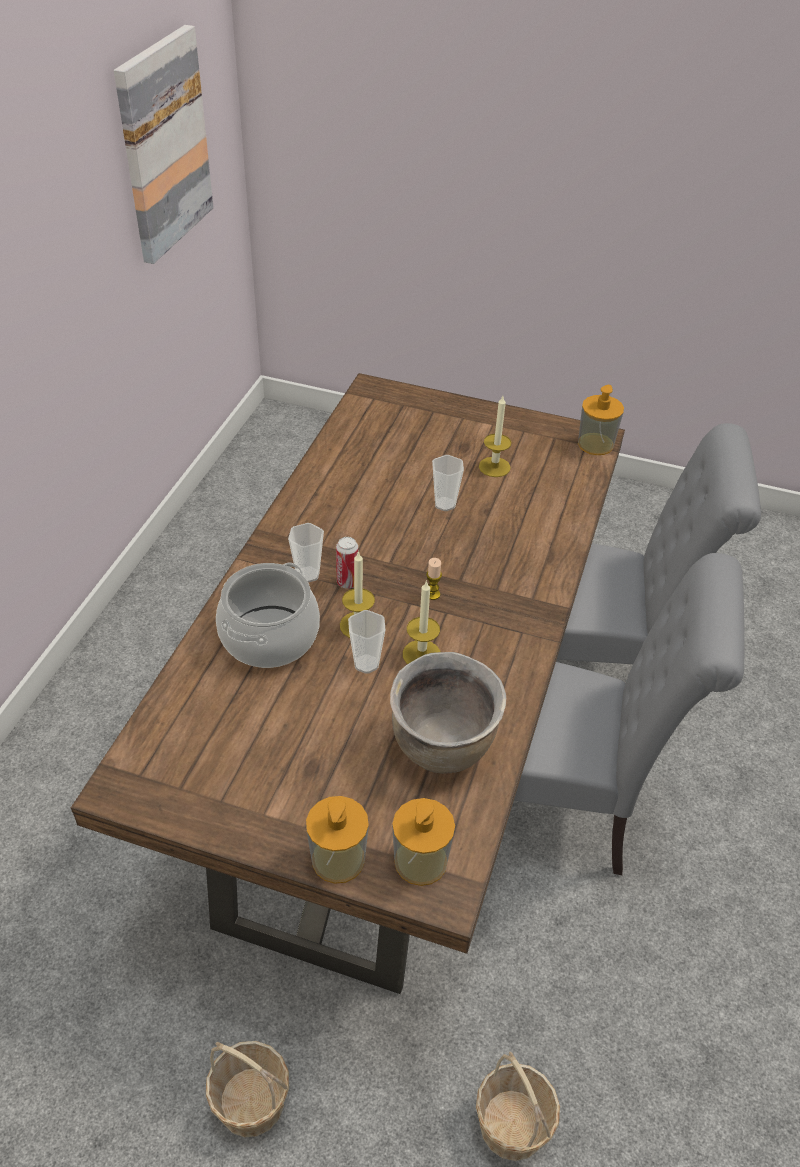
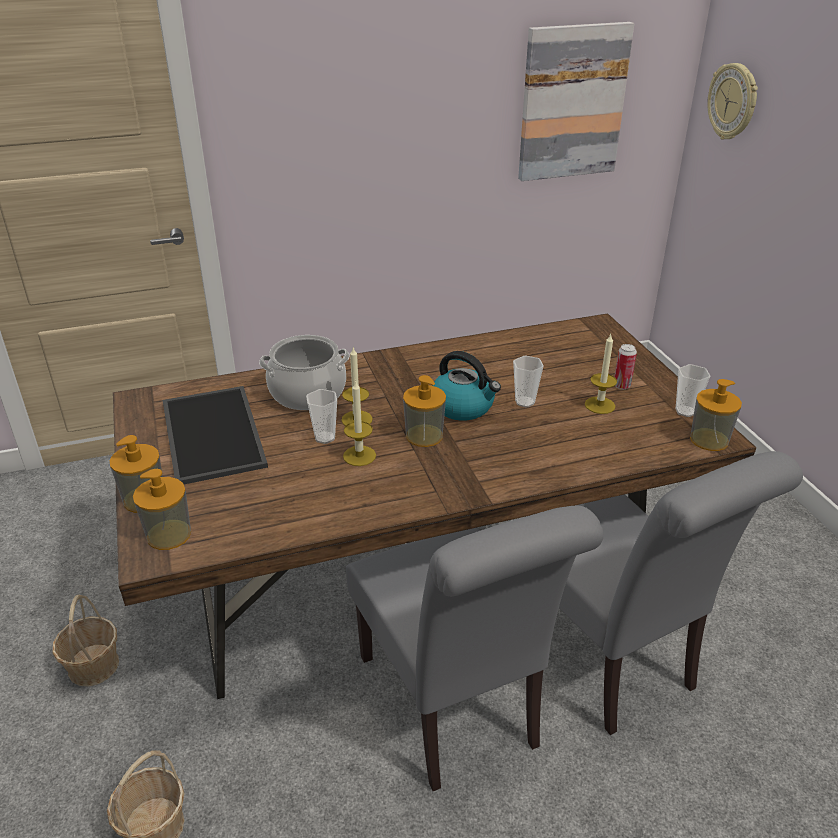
camera: 55 degrees right, 10 degrees down
cup [288,523,324,583] -> cup moved to [676,364,710,417]
can [336,537,358,589] -> can moved to [614,344,637,389]
brown cooking pot [390,652,506,774] -> none
candle [426,558,442,600] -> soap dispenser [403,375,446,447]
none -> tray [163,386,268,485]
none -> kettle [432,351,501,421]
none -> wall clock [707,63,758,140]

